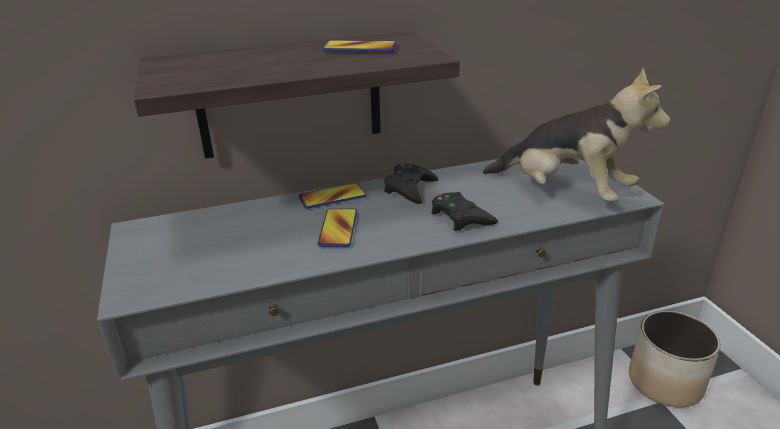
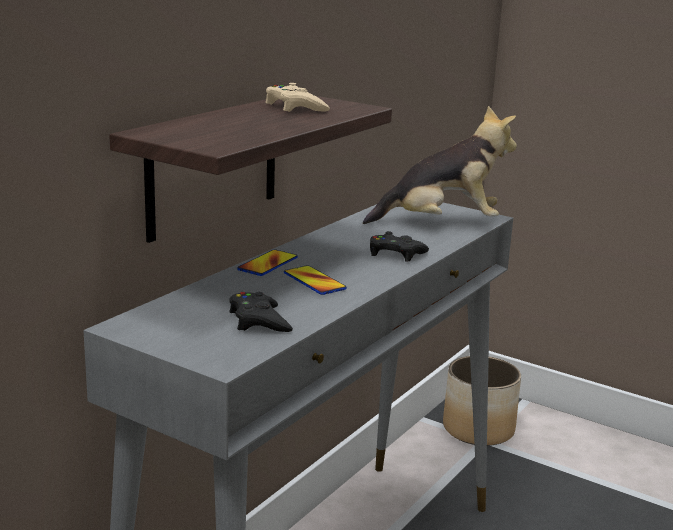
camera: 40 degrees left, 10 degrees down
phone [322,40,397,52] -> beige game controller [265,83,330,112]
black game controller [384,163,438,204] -> black game controller moved to [229,292,293,332]

